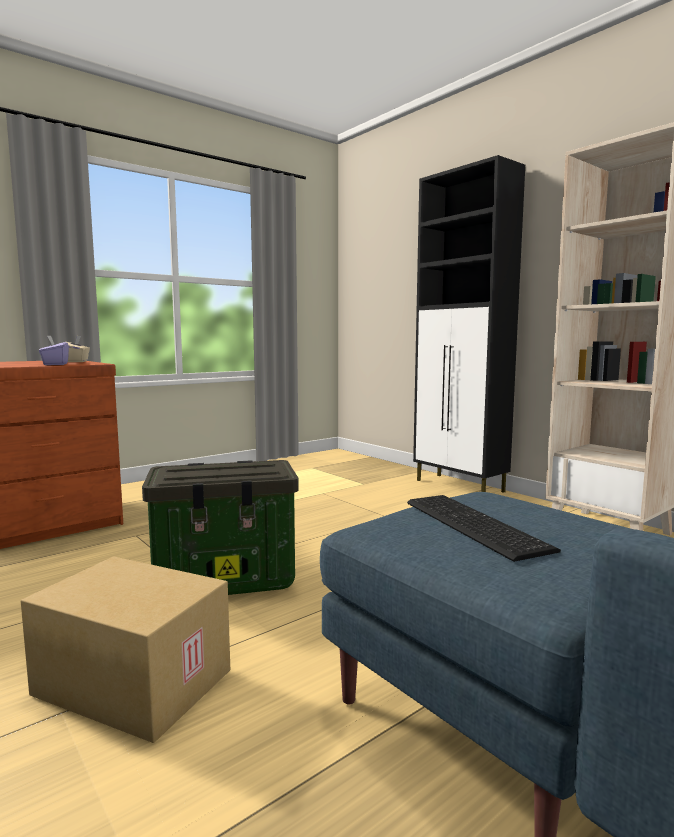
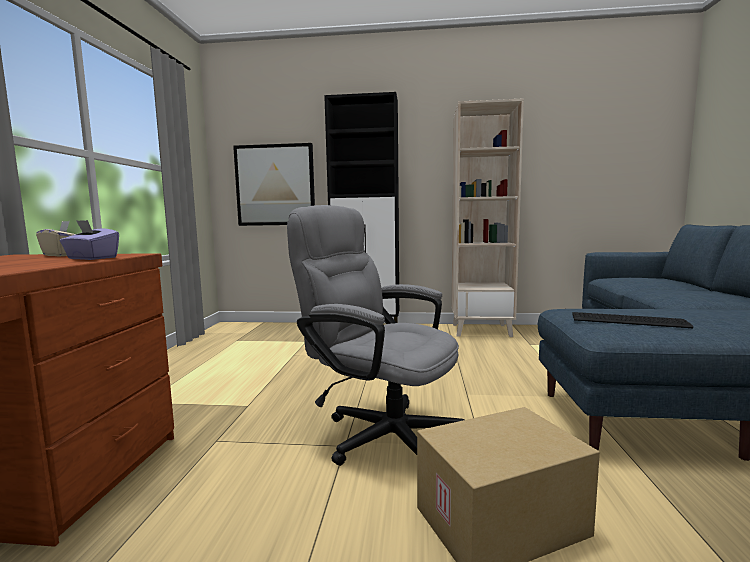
camera: 45 degrees left, 0 degrees up
storage box [142,460,299,595] -> grey office chair [287,205,464,466]
none -> picture [233,143,315,226]

